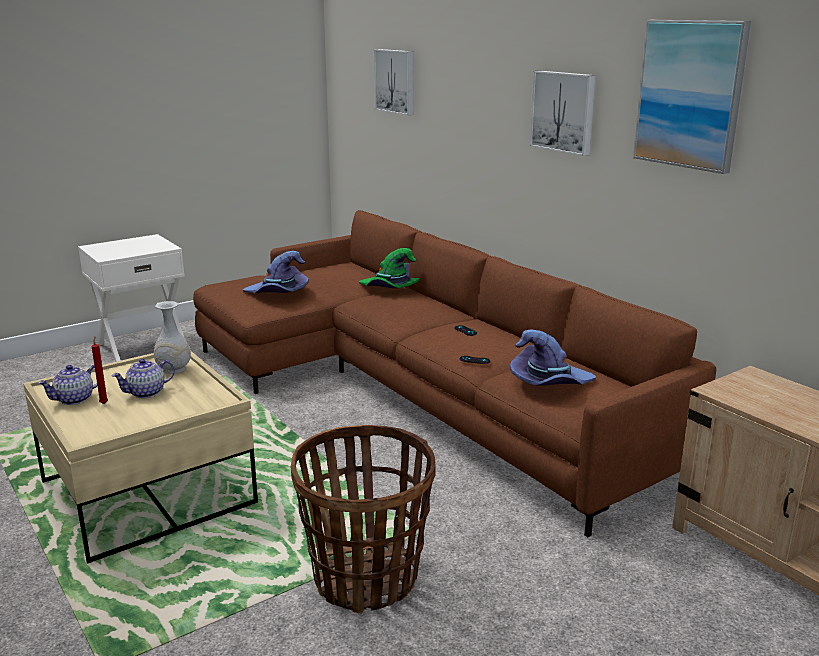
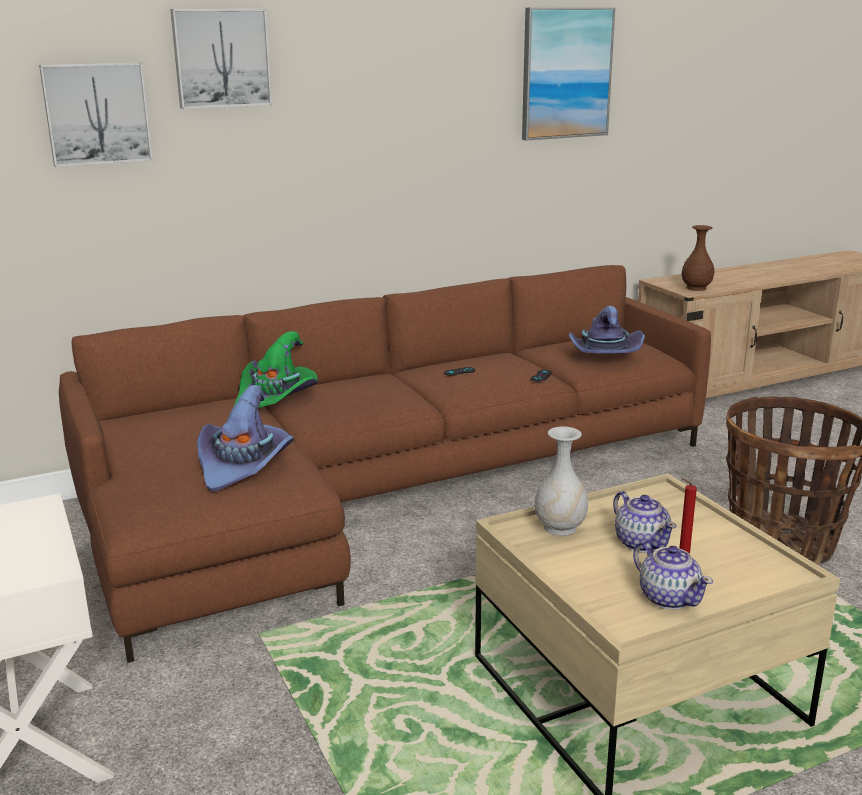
camera: 80 degrees left, 0 degrees up
picture [530,71,596,156] -> picture moved to [170,9,272,109]
none -> brown vase [681,225,714,291]

